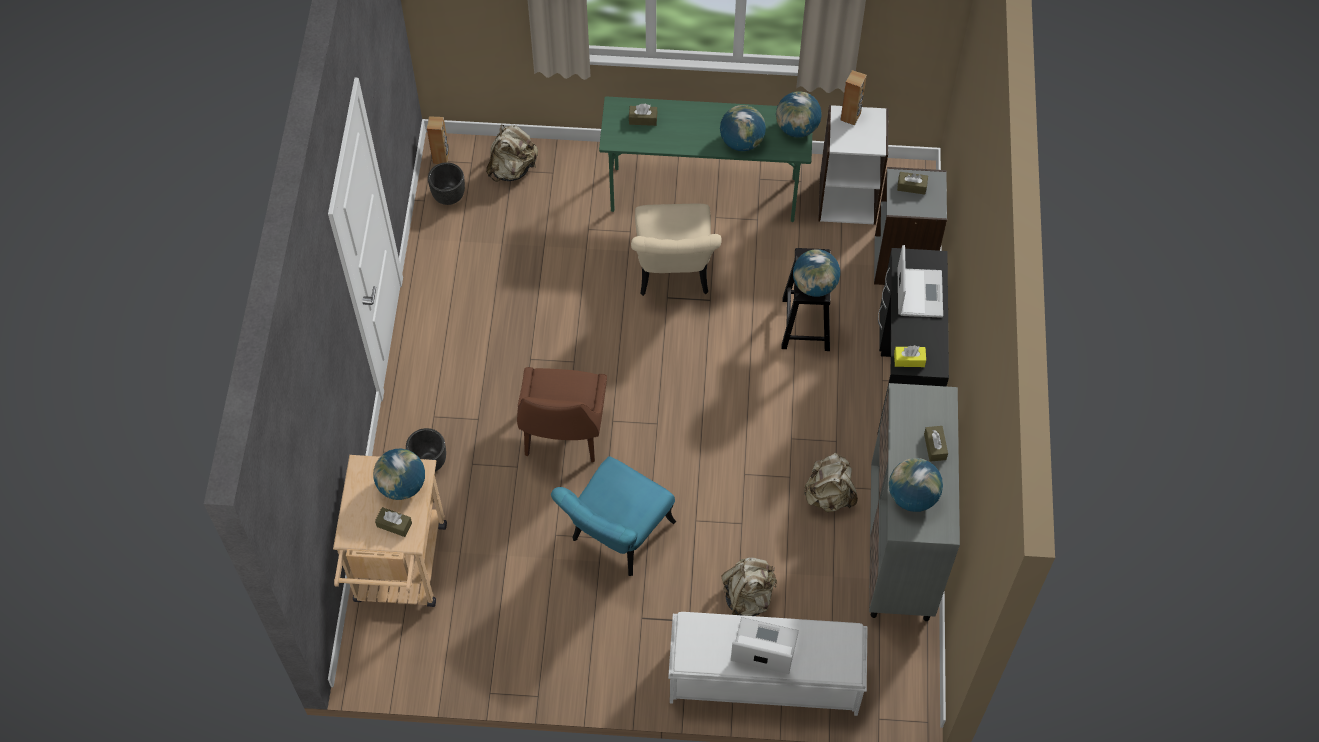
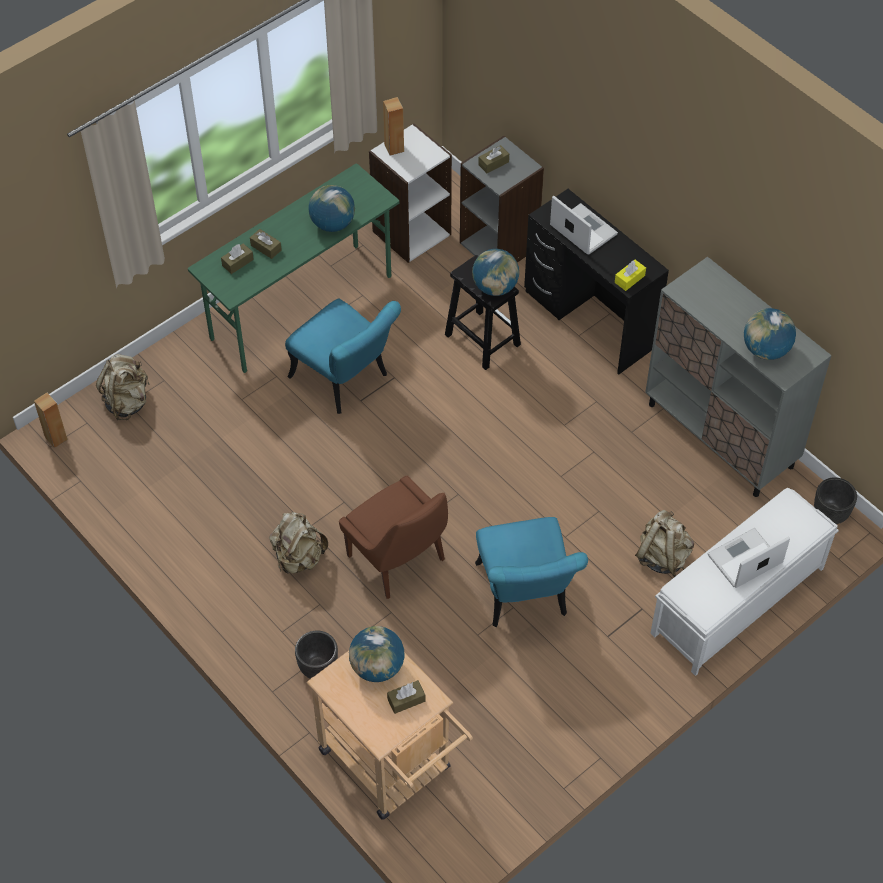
camera: 45 degrees left, 5 degrees down
black planter [428,162,465,205] -> black planter moved to [814,477,857,524]
beige chair [631,204,722,296] -> turquoise chair [285,298,401,414]
globe [776,91,822,137] -> none
beige backpack [804,452,858,513] -> beige backpack moved to [269,512,328,574]
brown tissue box [924,426,948,462] -> brown tissue box moved to [250,229,282,259]

